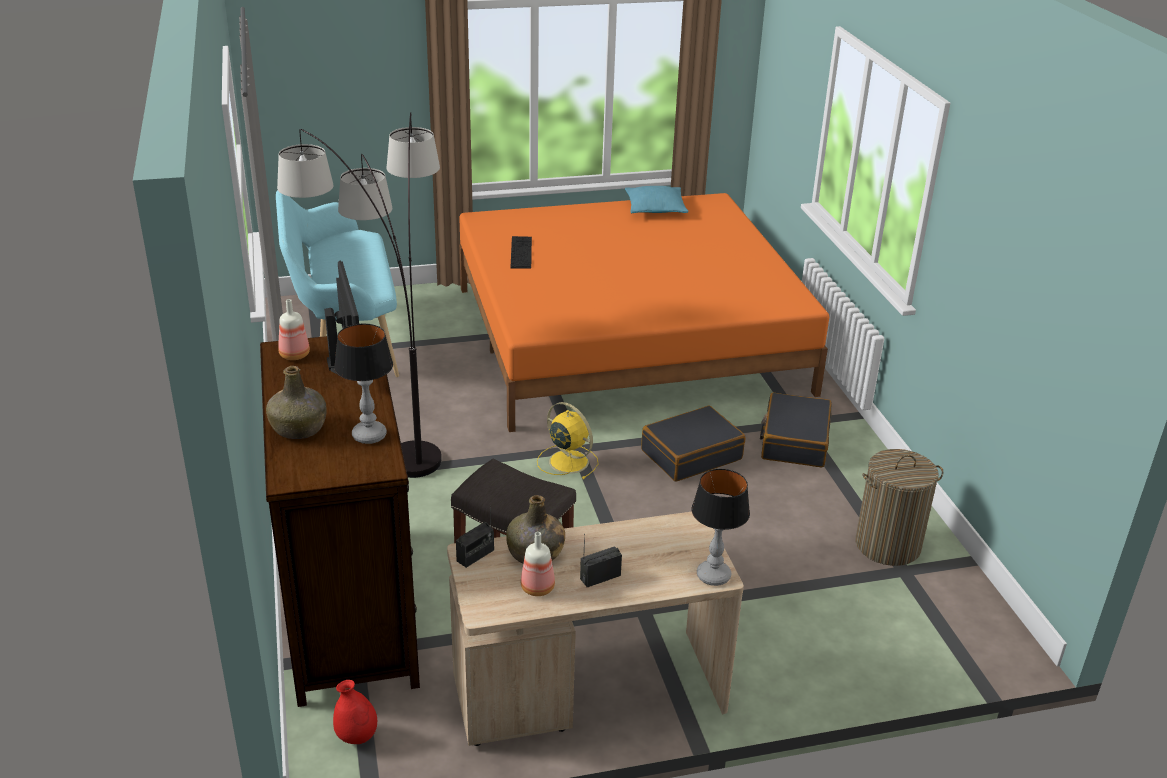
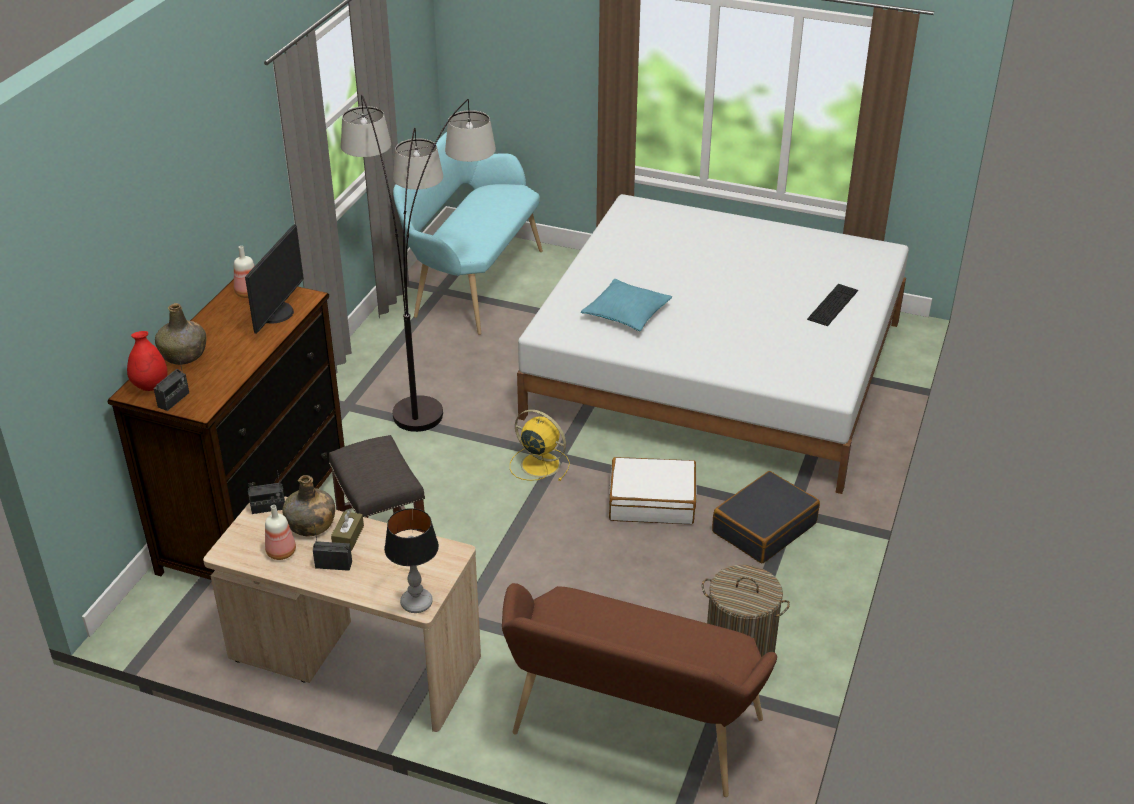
camera: 35 degrees right, 5 degrees up
red vase [333,680,377,744] -> red vase moved to [127,331,167,391]
table lamp [334,323,393,444] -> none
orange bed [459,193,829,432] -> white bed [517,194,909,494]
keyboard [510,236,532,269] -> keyboard moved to [807,284,858,326]
yellow fan [537,402,598,479] -> yellow fan turned 45 degrees counterclockwise [510,409,570,481]
turquoise pillow [625,186,689,213] -> turquoise pillow moved to [581,279,672,331]
black suitcase [641,406,745,482] -> white suitcase [609,457,697,524]
none -> radio [154,352,189,411]
none -> brown tissue box [331,510,364,551]
none -> brown bench [502,583,777,797]

